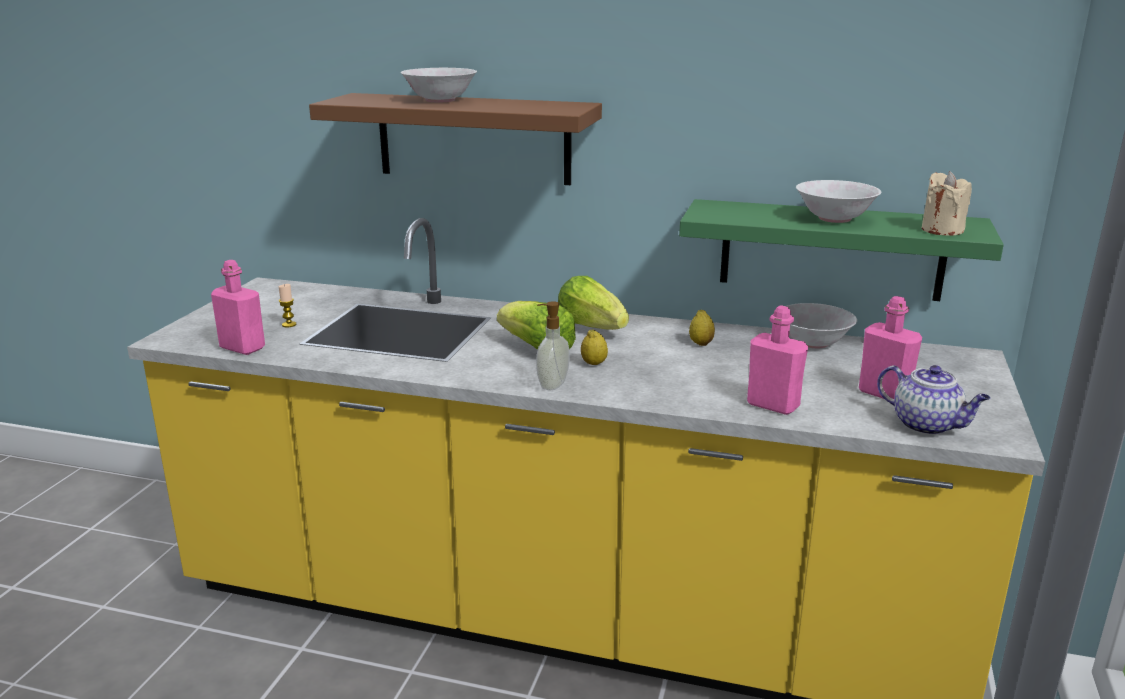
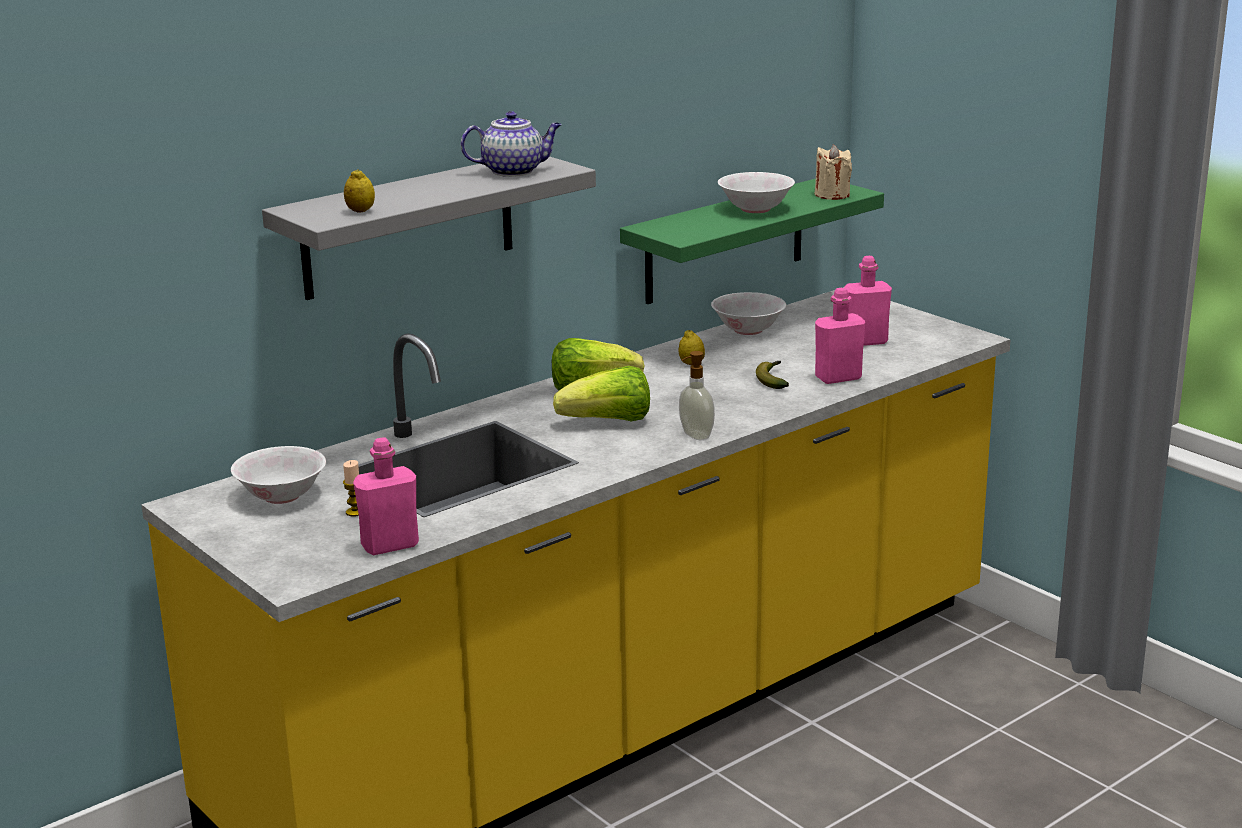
camera: 55 degrees left, 0 degrees up
brown shelf [309,93,602,185] -> grey shelf [262,157,596,300]
white bowl [401,68,477,103] -> white bowl moved to [231,446,326,504]
lemon [581,329,608,365] -> lemon moved to [344,169,375,213]
teapot [877,365,990,435] -> teapot moved to [461,111,562,177]
none -> banana [756,361,789,389]

